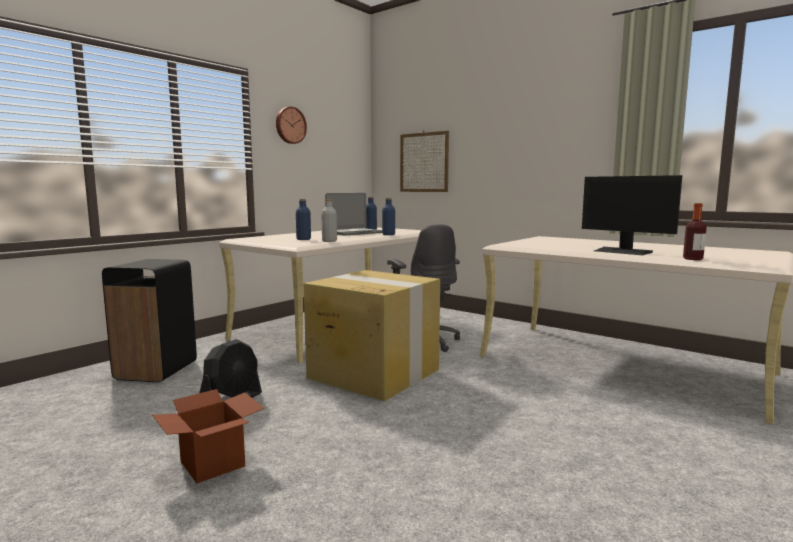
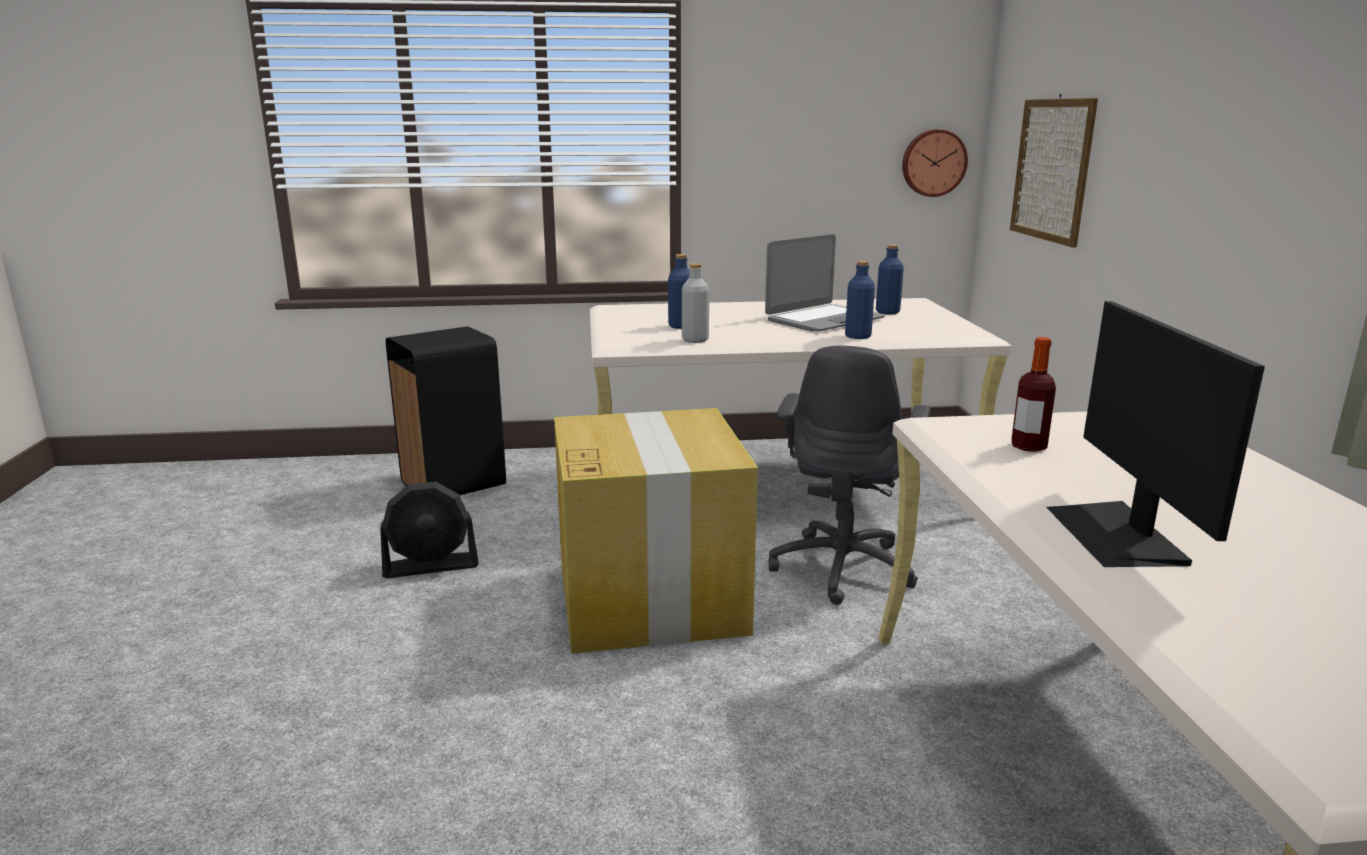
camera: 45 degrees right, 10 degrees up
cardboard box [152,389,264,483] -> none
wall clock [276,107,307,144] -> wall clock moved to [902,129,968,197]
laptop [325,193,382,236] -> laptop turned 45 degrees counterclockwise [765,234,885,331]
bottle [683,203,707,260] -> bottle moved to [1011,337,1056,452]

